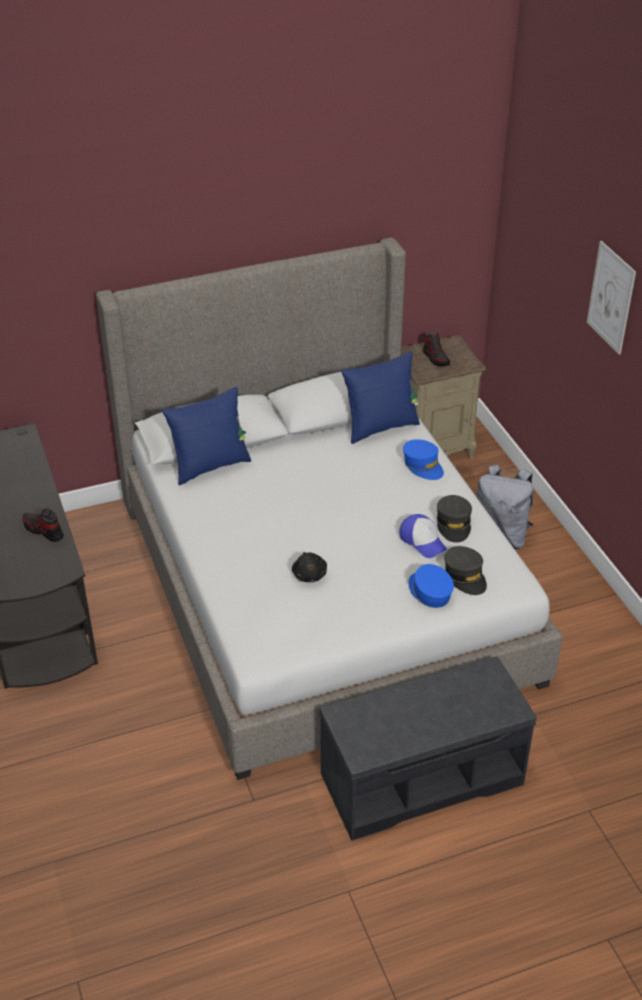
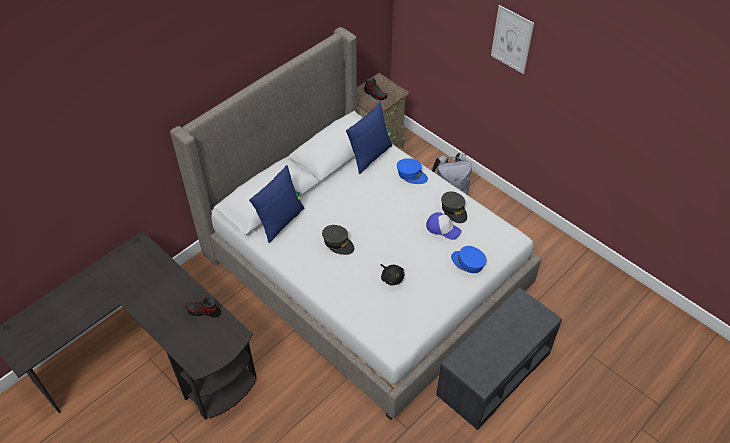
camera: 25 degrees left, 10 degrees up
grey cap [444,546,487,595] -> grey cap moved to [322,225,354,255]

